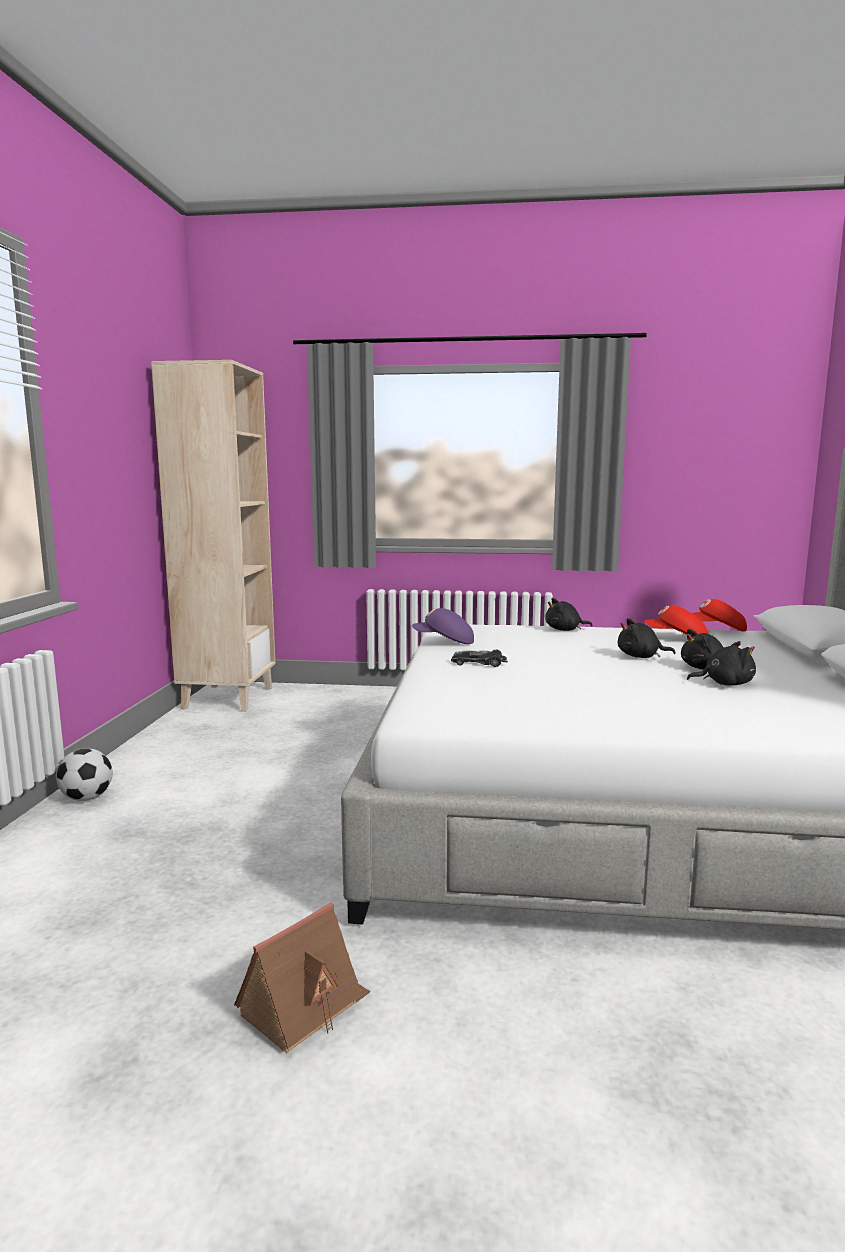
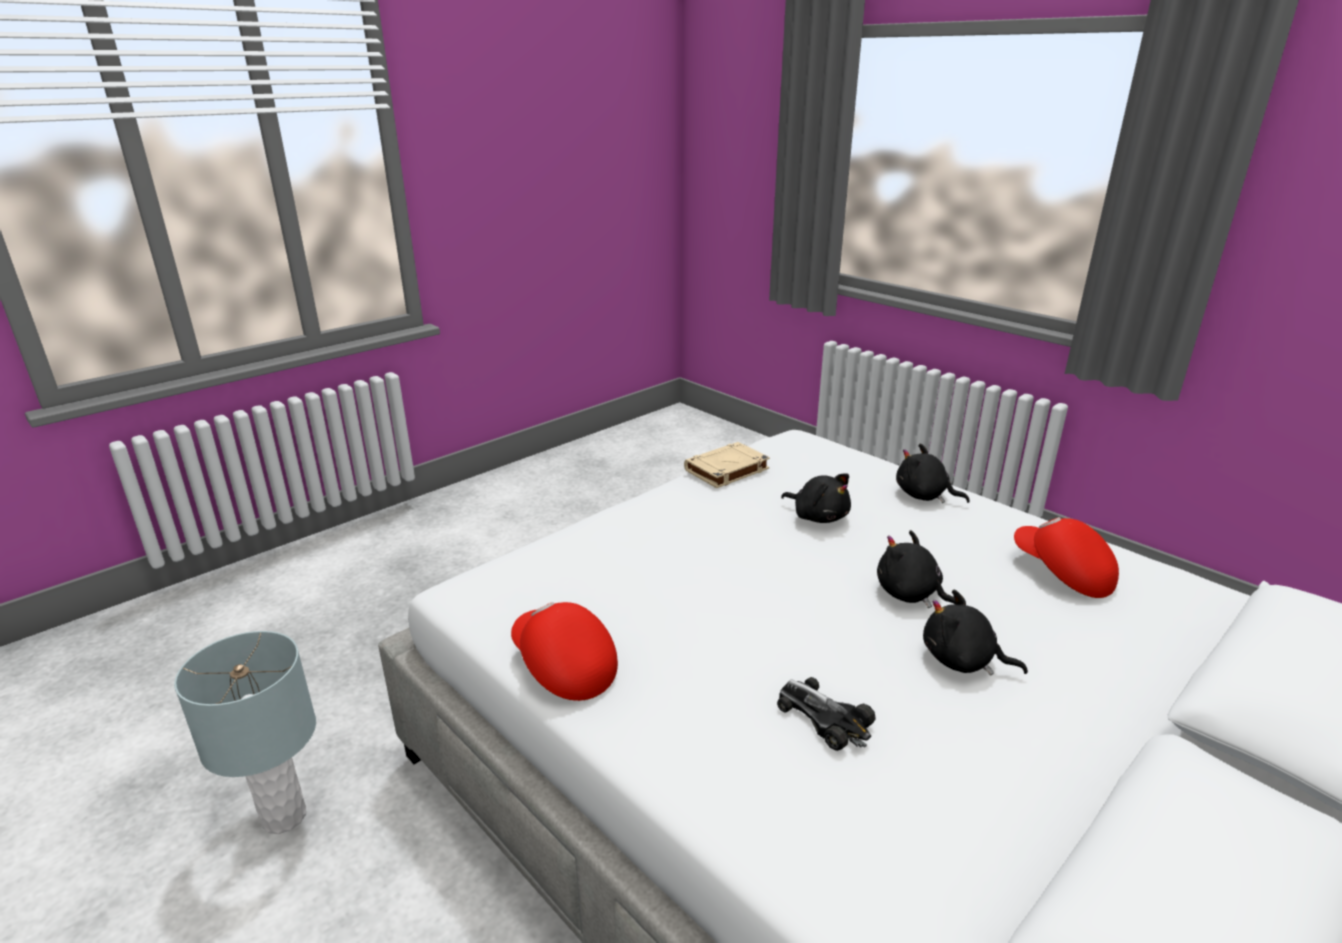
camera: 40 degrees right, 15 degrees up
football [56,749,113,801] -> none
beige bookcase [151,360,276,712] -> none
toy house [234,902,371,1053] -> grey table lamp [174,631,316,834]
purple cap [412,608,474,644] -> beige book [684,442,770,488]
toy car [451,649,508,667] -> toy car moved to [777,677,876,751]
black plush toy [687,641,756,686] -> black plush toy moved to [781,474,851,523]
red cap [691,599,747,632] -> red cap moved to [511,602,618,701]

